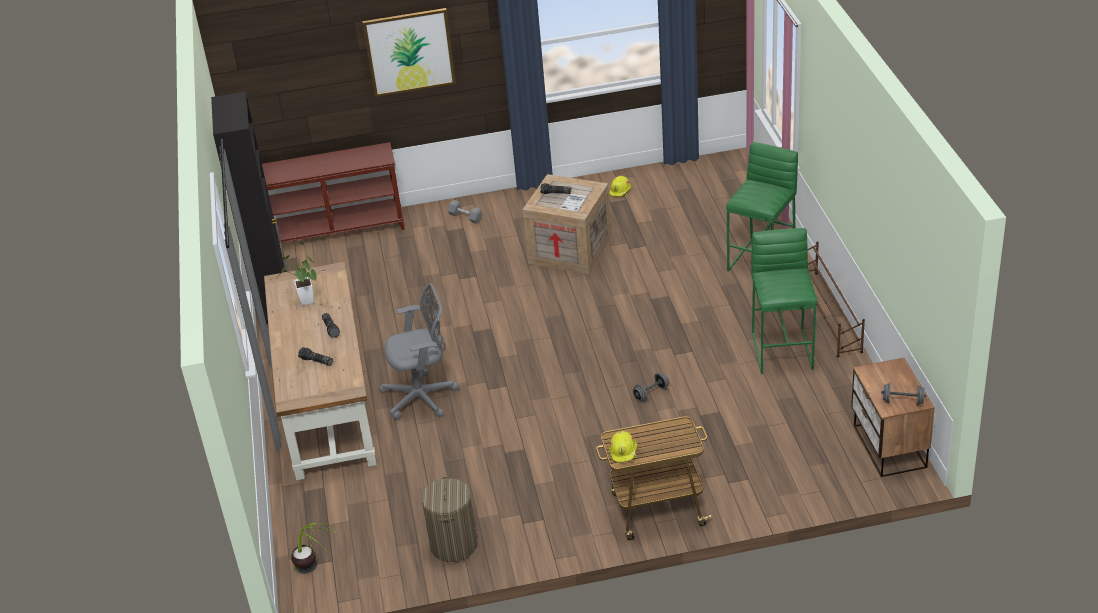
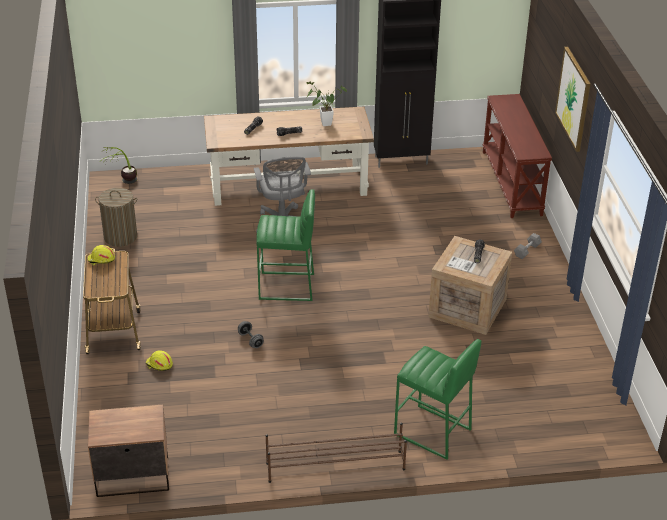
camera: 90 degrees right, 0 degrees up
yellow hard hat [609,176,631,197] -> yellow hard hat moved to [146,350,173,371]
green stool [751,228,817,374] -> green stool moved to [256,189,315,301]
grey dumbbell [881,383,926,406] -> none

